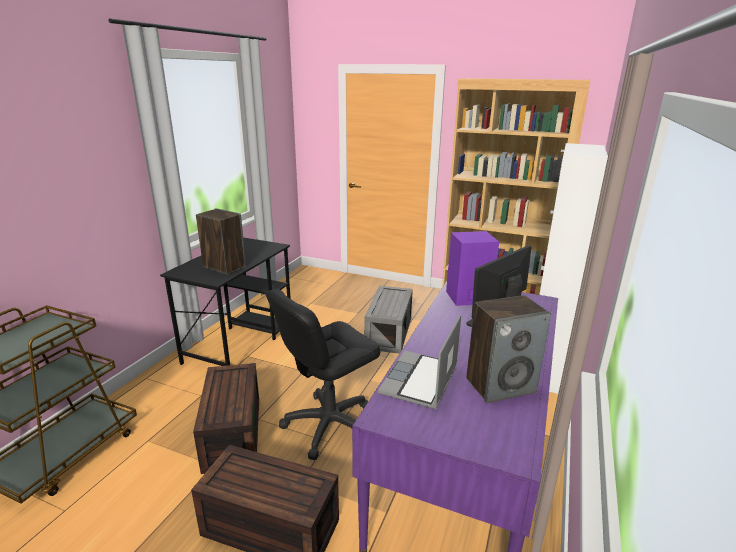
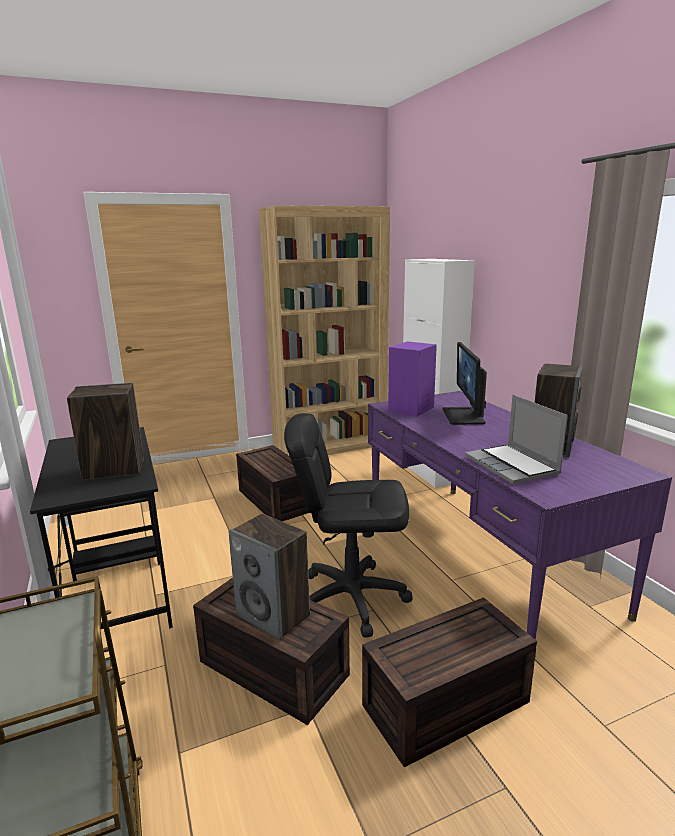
camera: 45 degrees left, 5 degrees down
black office chair [266,289,380,460] -> black office chair turned 90 degrees clockwise [284,413,413,638]
grey storage box [364,286,413,354] -> brown storage box [236,445,308,521]
none -> speaker [229,514,310,640]

